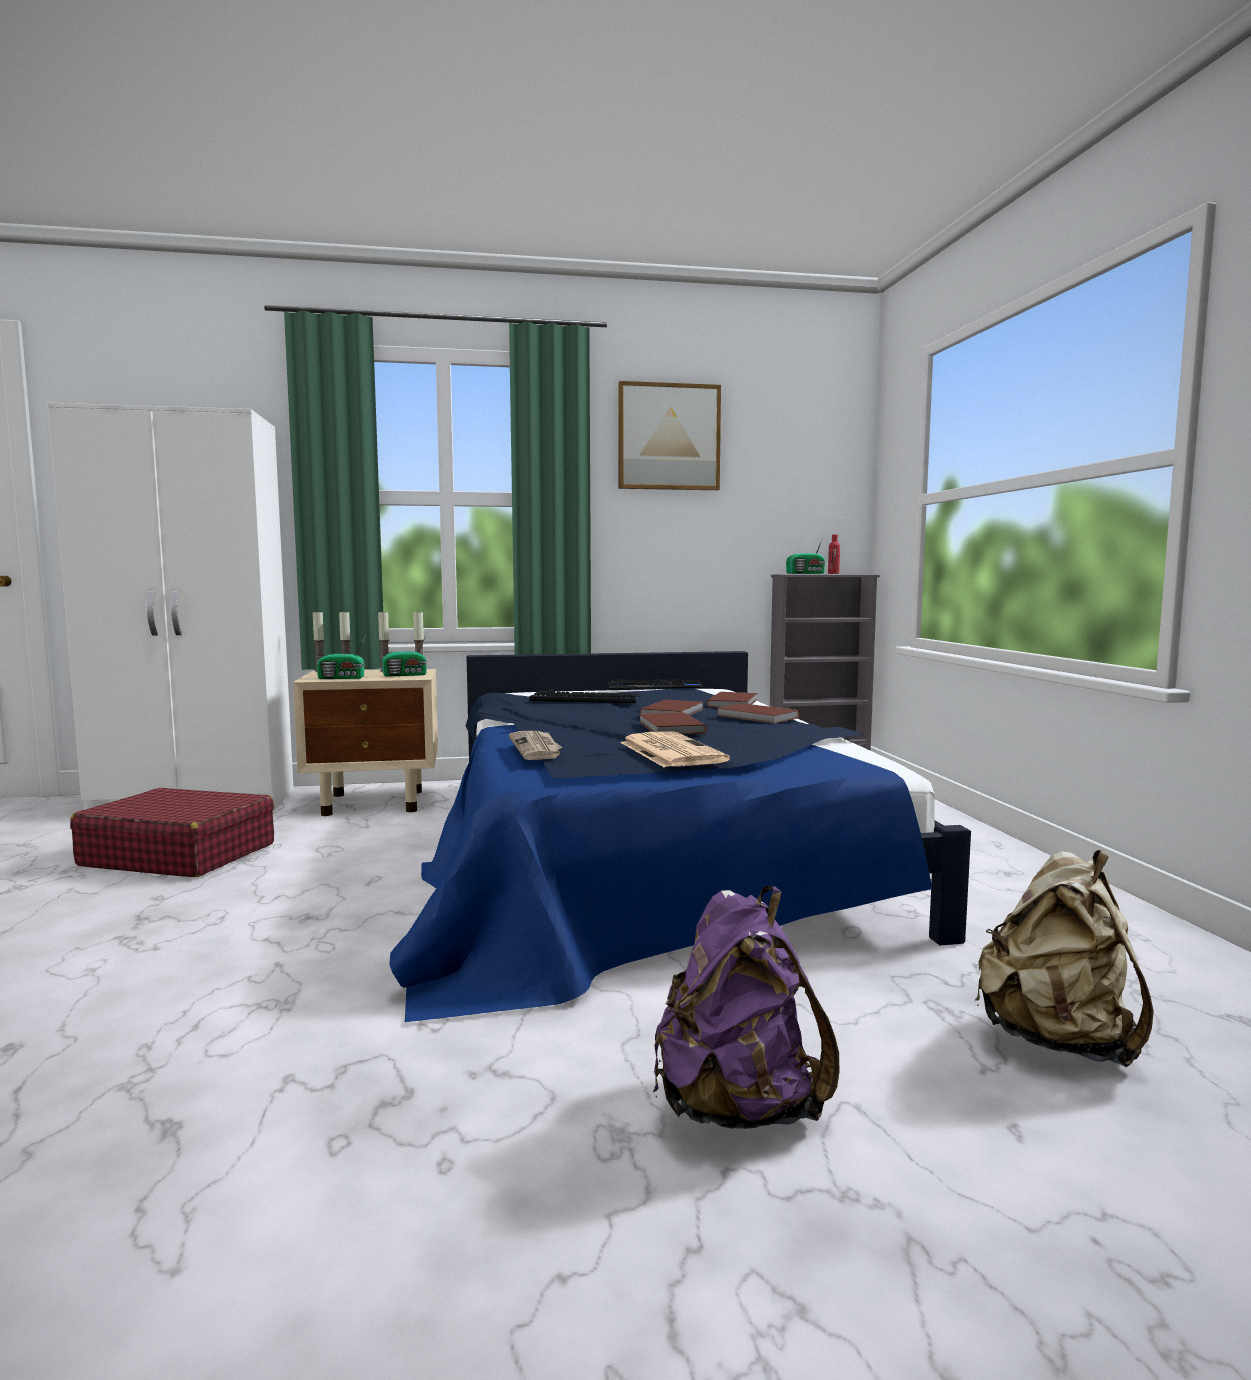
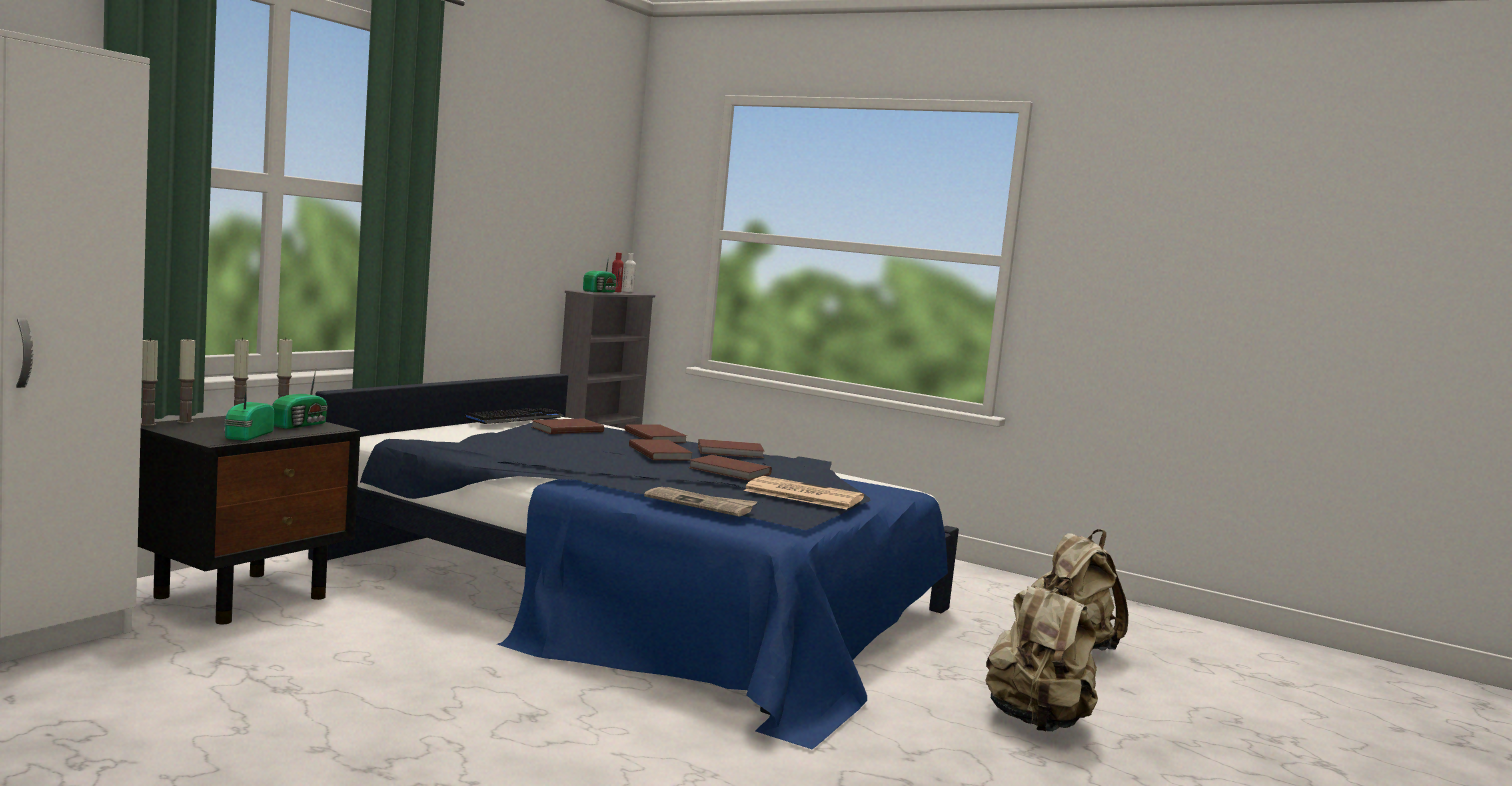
camera: 50 degrees left, 0 degrees up
red suitcase [70,788,274,877] -> none
beige nightstand [293,669,438,816] -> black nightstand [138,416,360,625]
radio [317,634,367,679] -> radio turned 150 degrees clockwise [224,384,274,441]
keyboard [530,690,641,703] -> none
picture [618,381,721,490] -> none
purple backpack [653,885,839,1129] -> beige backpack [985,577,1098,731]
none -> brown book [532,418,604,434]
none -> white bottle [623,253,636,292]

